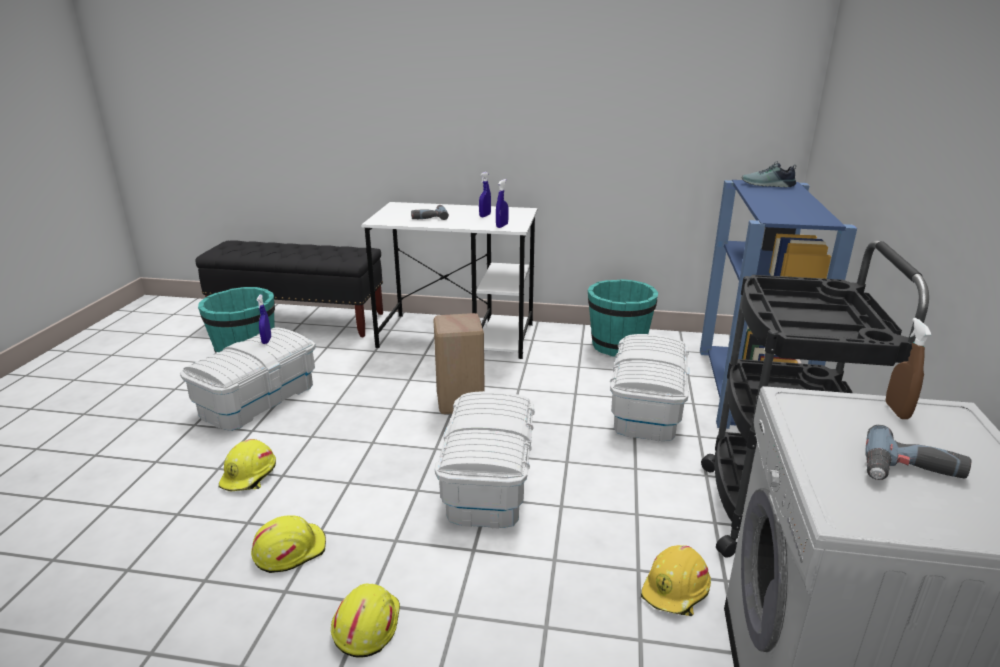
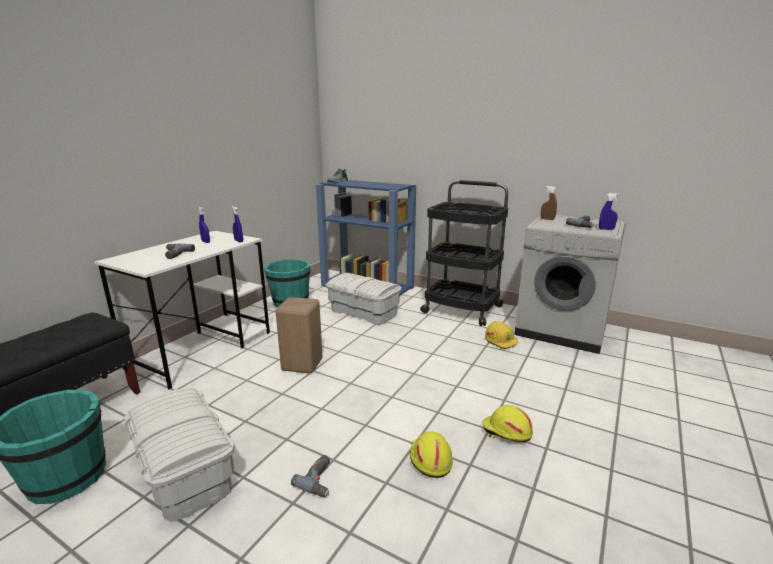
camera: 70 degrees left, 5 degrees down
yellow hard hat [219,439,276,491] -> power drill [291,455,330,497]
blue spray bottle [257,295,271,344] -> blue spray bottle moved to [599,193,620,230]
white storage box [435,391,535,529] -> none

